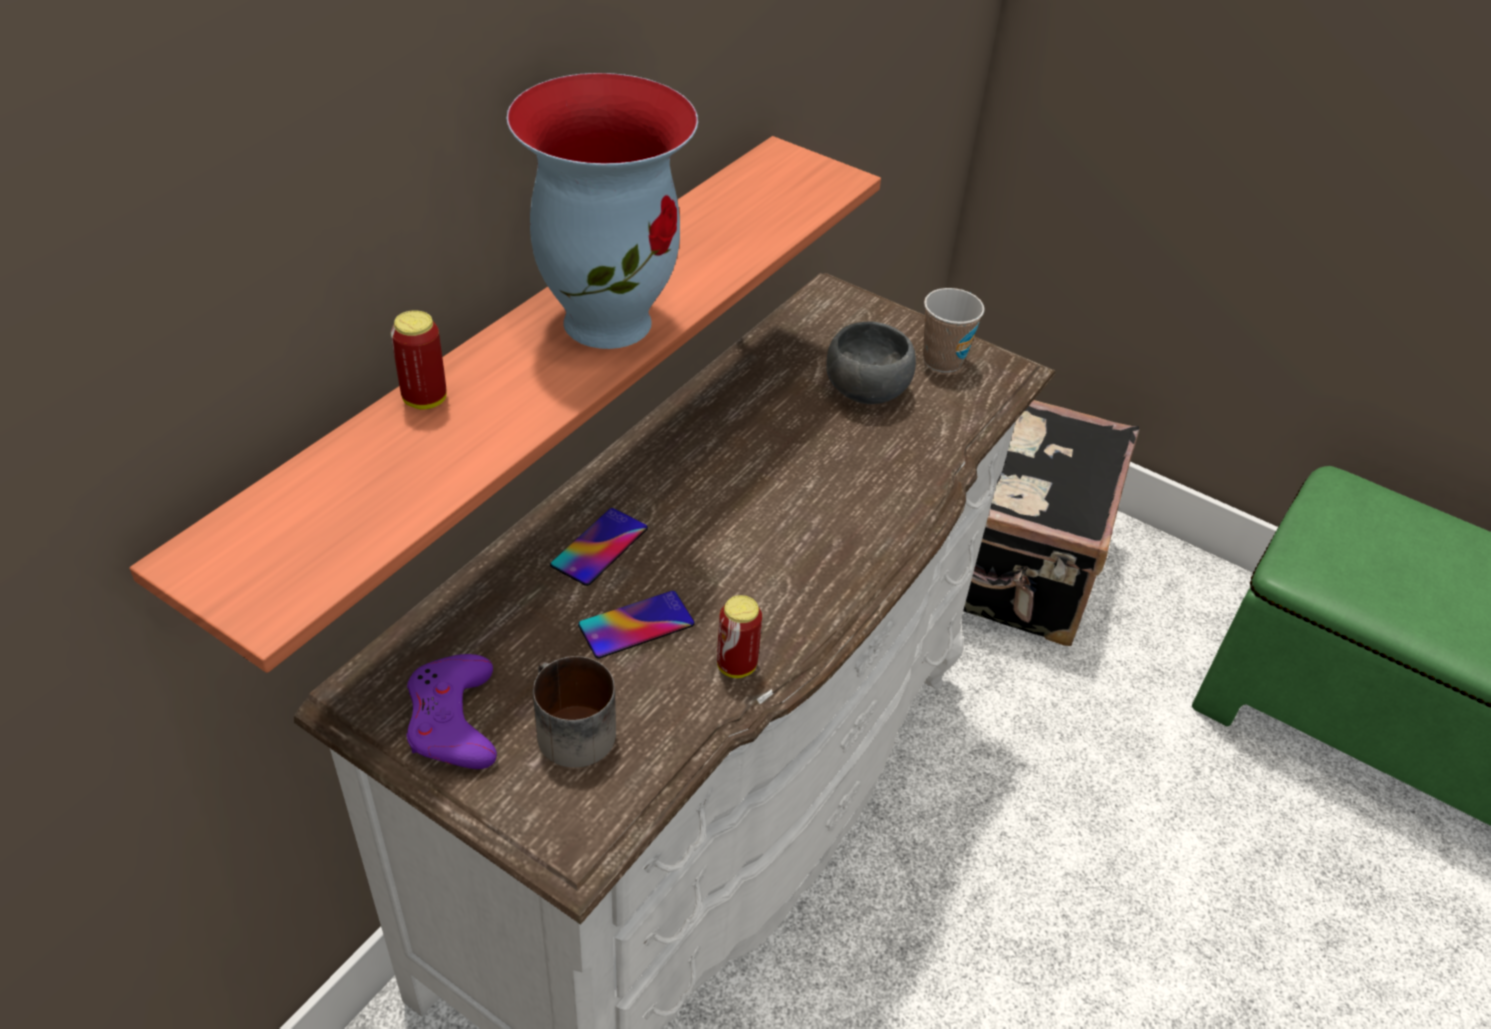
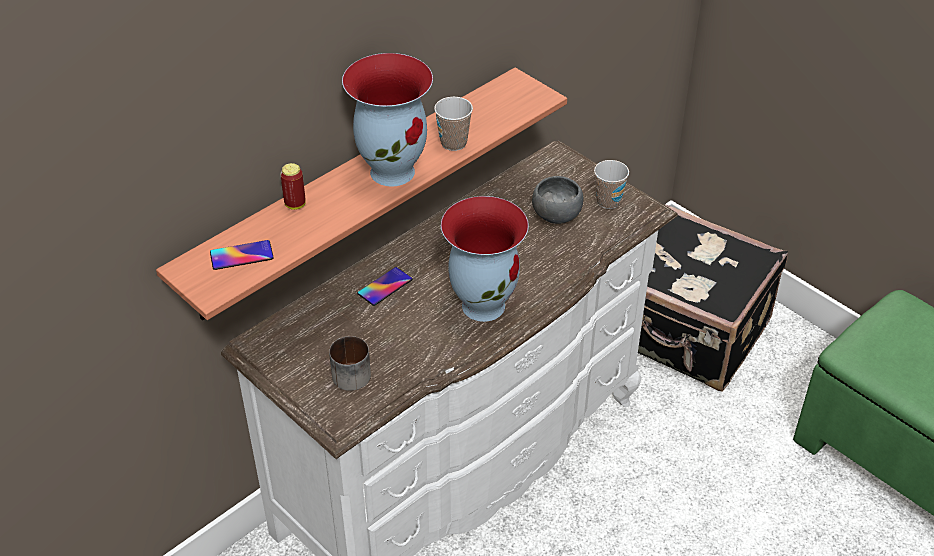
camera: 15 degrees right, 0 degrees up
purple game controller [406,654,497,769] -> none
phone [578,591,695,658] -> phone moved to [210,240,274,270]
can [717,595,762,678] -> none
none -> cup [434,97,473,151]
none -> vase [441,196,529,322]

